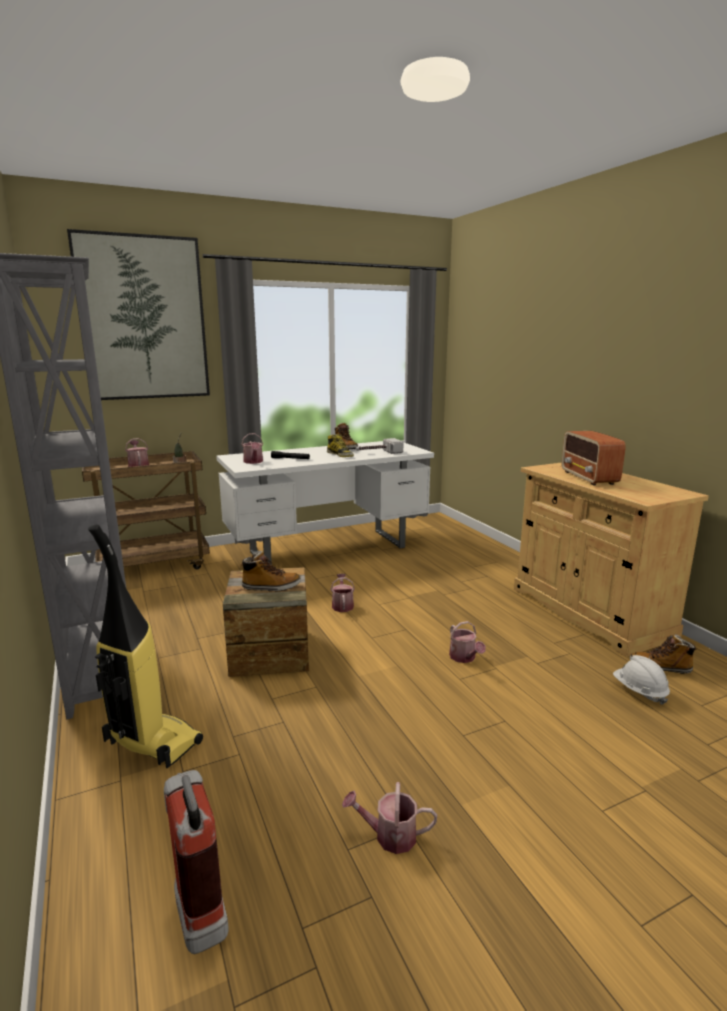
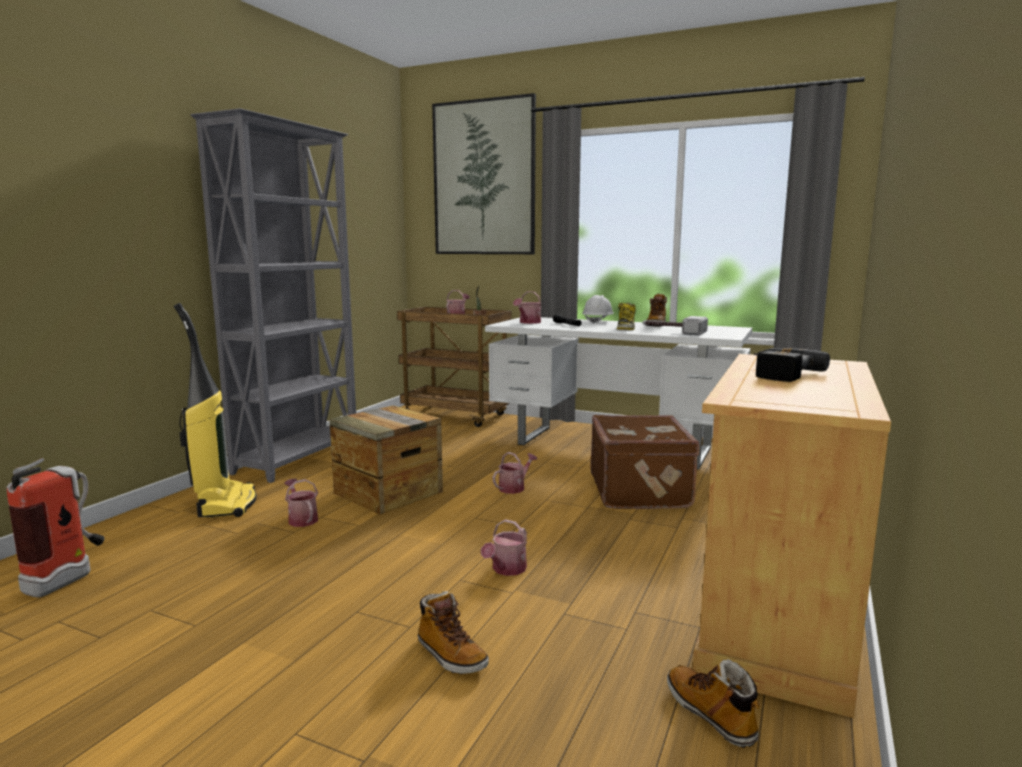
camera: 50 degrees right, 5 degrees down
boot [240,551,301,592] -> boot moved to [418,591,489,674]
watering can [342,782,437,854] -> watering can moved to [285,479,318,527]
radio [561,431,626,485] -> power drill [754,348,830,382]
white hard hat [613,655,670,705] -> white hard hat moved to [582,295,614,324]
none -> brown suitcase [590,415,700,509]

